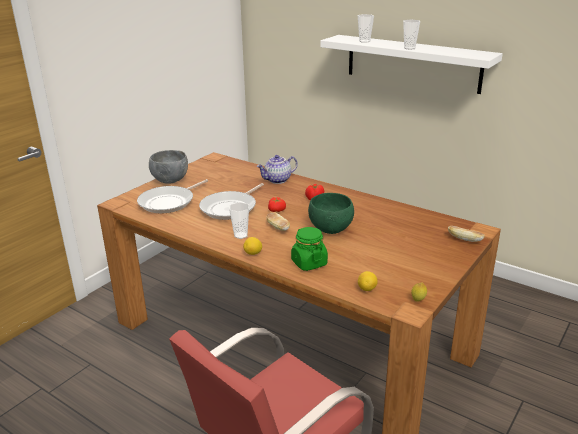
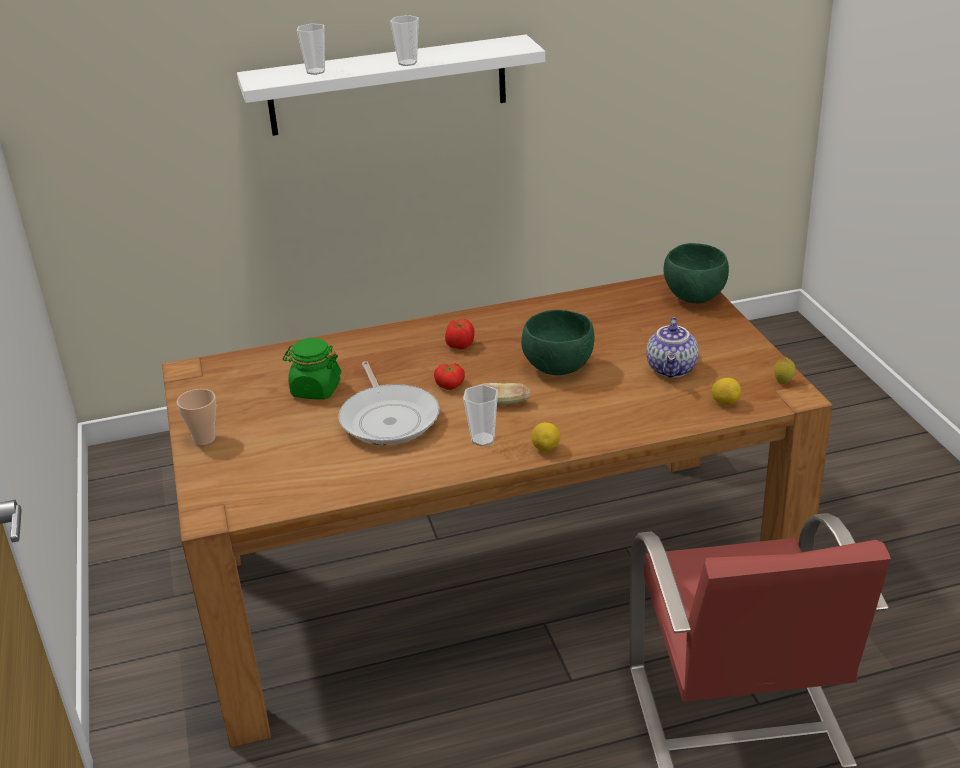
camera: 50 degrees left, 5 degrees up
frying pan [137,179,208,213] -> none
grey bowl [149,150,188,184] -> cup [177,389,216,445]
teapot [257,155,298,184] -> teapot moved to [646,317,699,378]
green jar [291,227,328,271] -> green jar moved to [283,338,342,399]
bread [448,226,485,242] -> green bowl [663,243,729,303]

